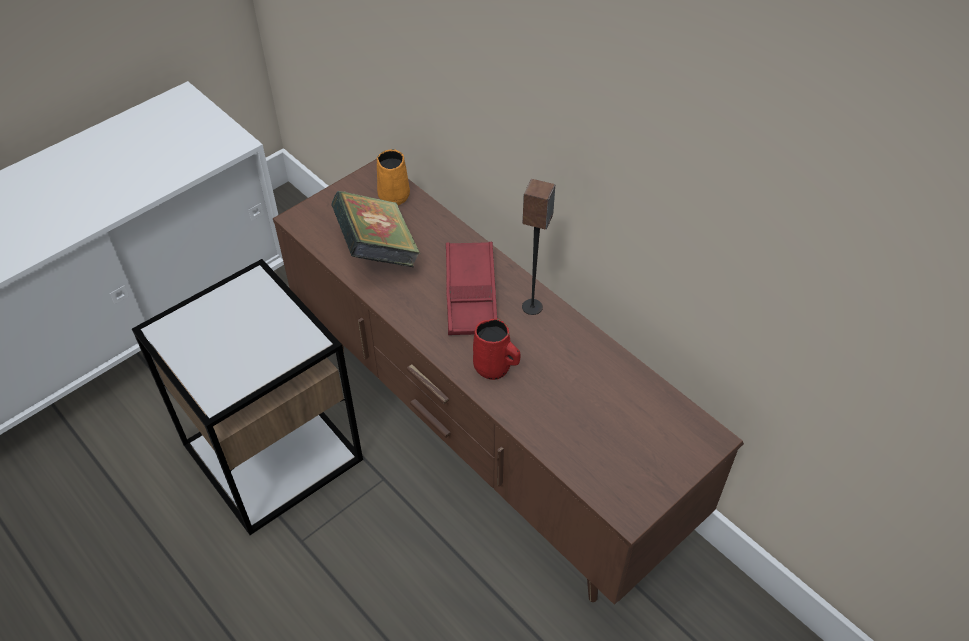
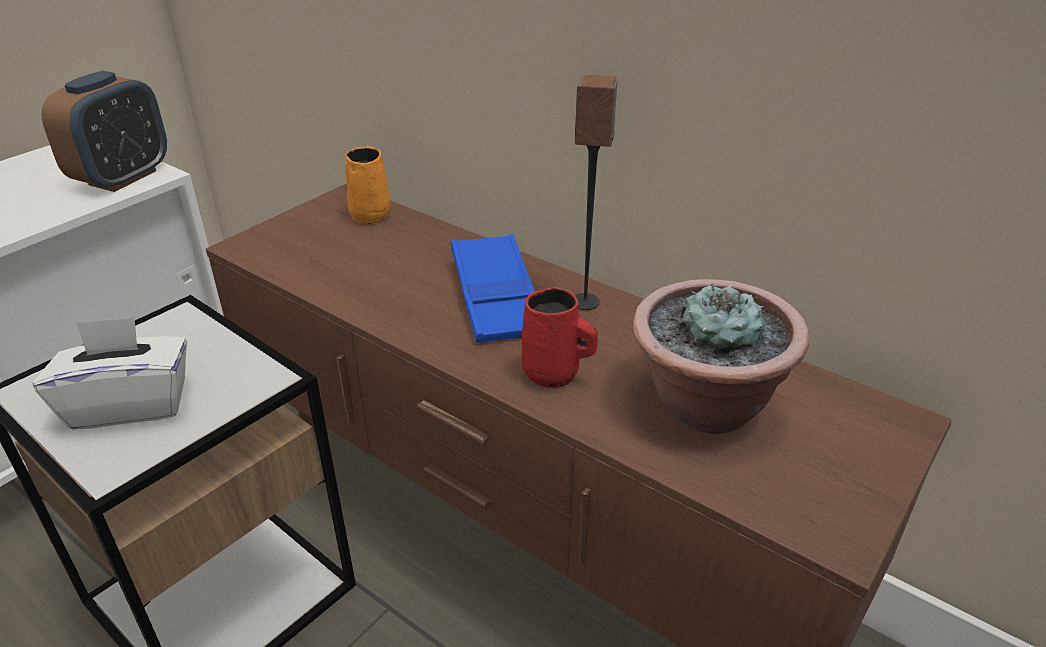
camera: 10 degrees left, 15 degrees down
book [331,191,420,267] -> none
red tray [446,242,497,335] -> blue tray [451,234,535,343]
none -> white tissue box [33,317,187,430]
none -> alarm clock [41,71,167,192]
none -> potted plant [632,279,809,434]

